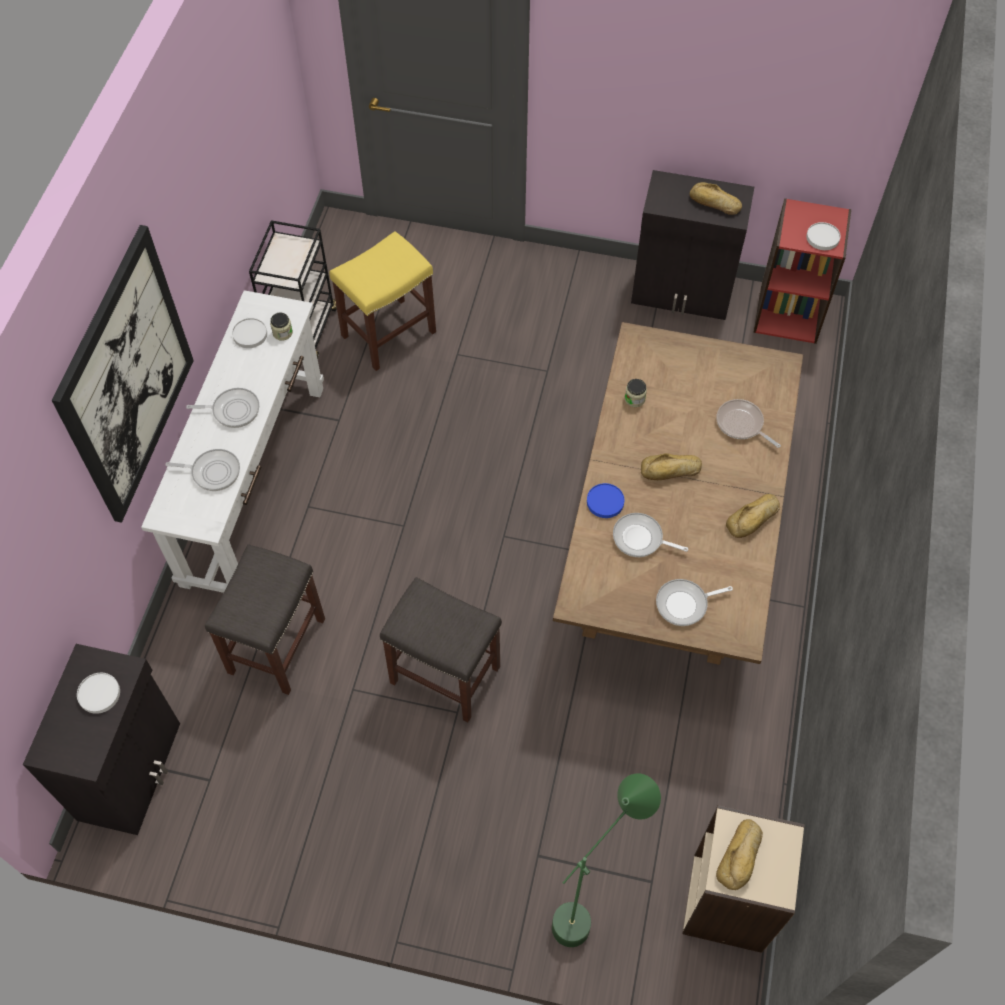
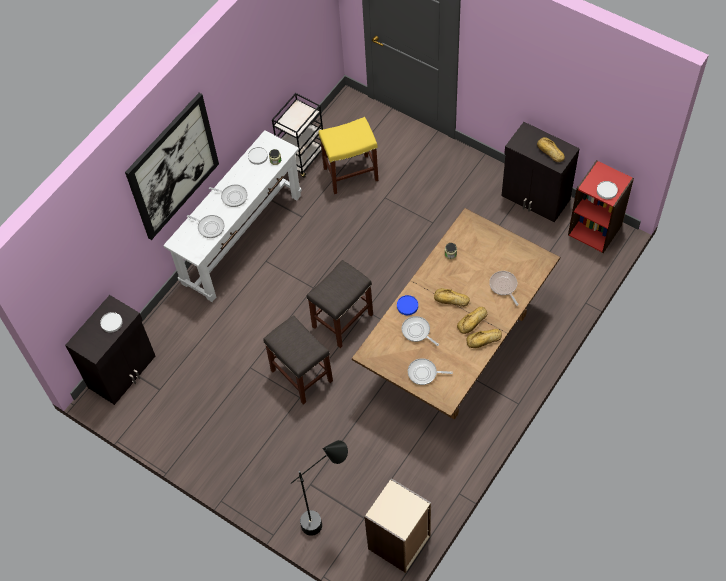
camera: 25 degrees right, 0 degrees up
grey stool [205,544,325,695] -> grey stool moved to [307,260,373,348]
green floor lamp [552,773,661,947] -> black floor lamp [290,440,348,536]
bread [716,819,763,890] -> bread moved to [457,307,487,334]

